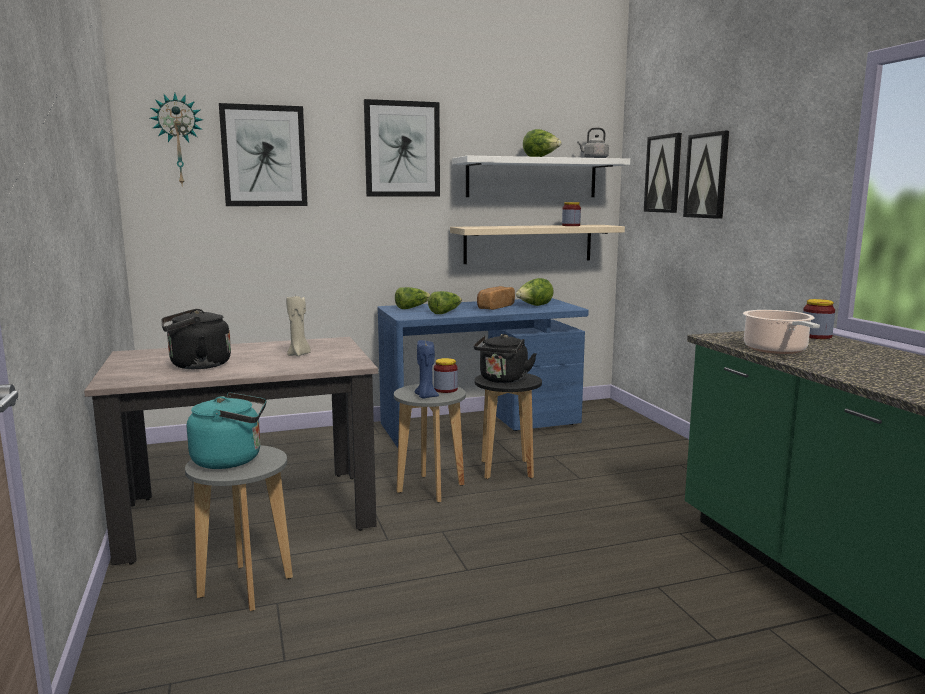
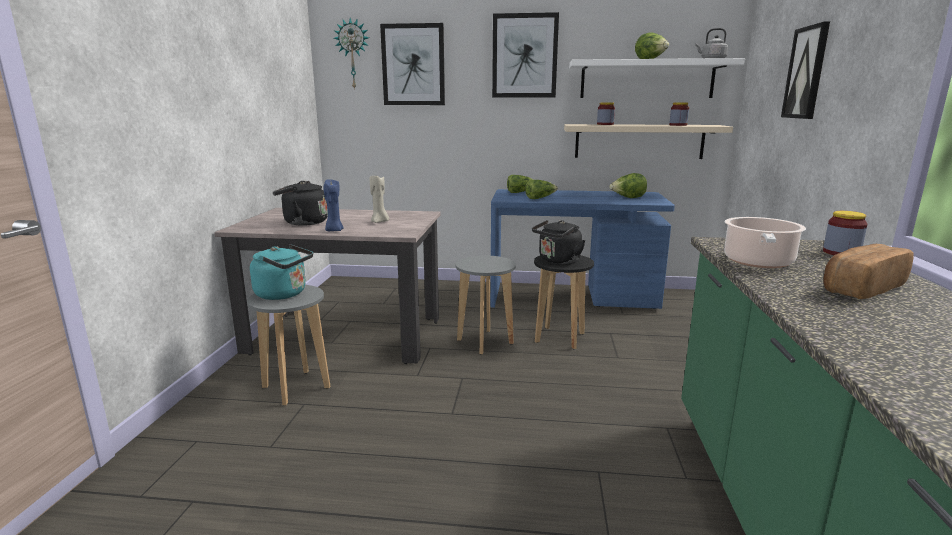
camera: 25 degrees right, 5 degrees up
blue candle [415,340,439,399] -> blue candle moved to [324,179,343,231]
jar [434,358,458,393] -> jar moved to [597,103,615,125]
bread [477,286,515,310] -> bread moved to [824,244,914,299]
picture [644,133,682,213] -> none

